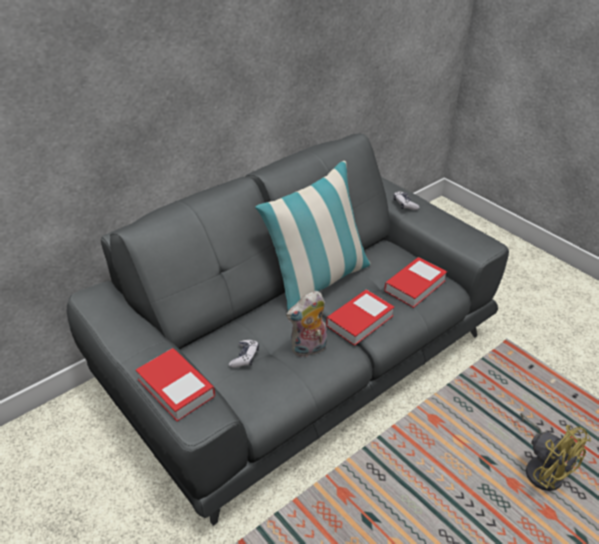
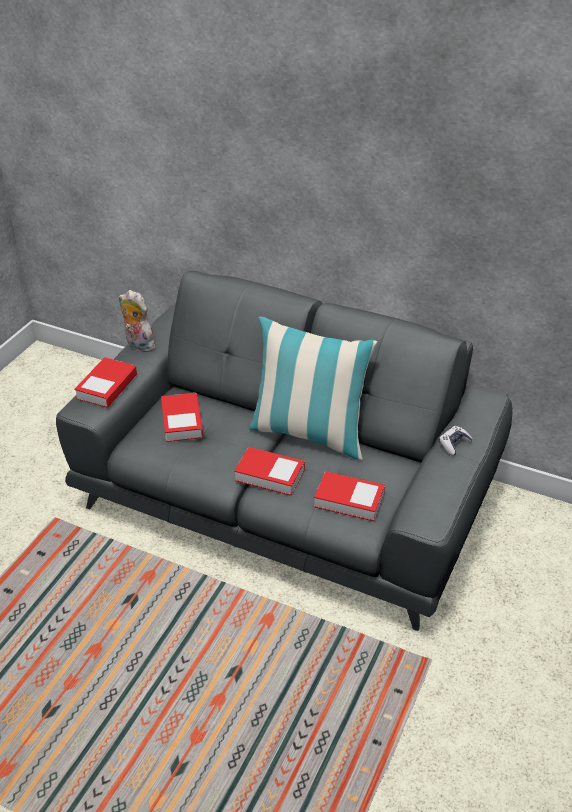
camera: 65 degrees right, 0 degrees up
game controller [229,340,259,368] -> book [161,393,203,442]
plush toy [286,291,327,357] -> plush toy moved to [119,290,155,352]
yellow fan [520,413,591,491] -> none

